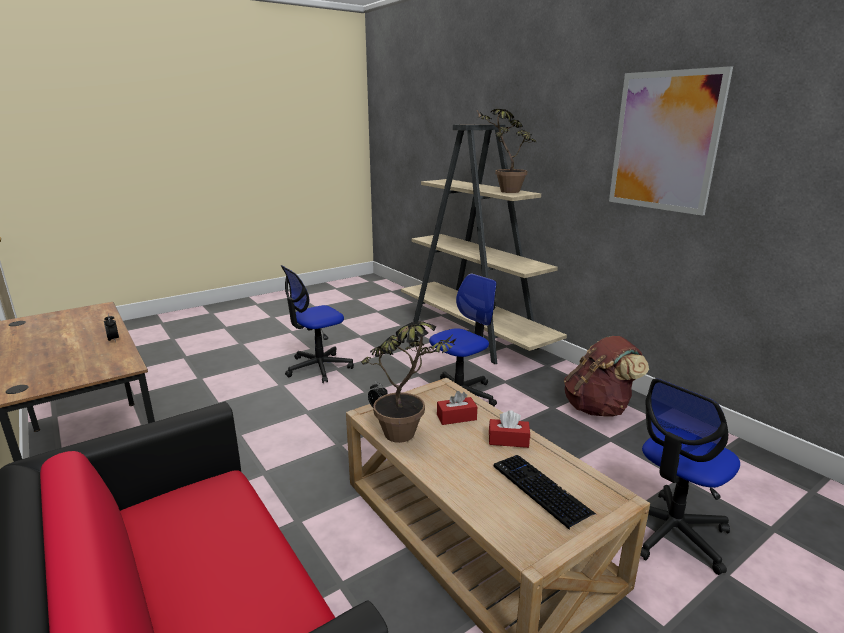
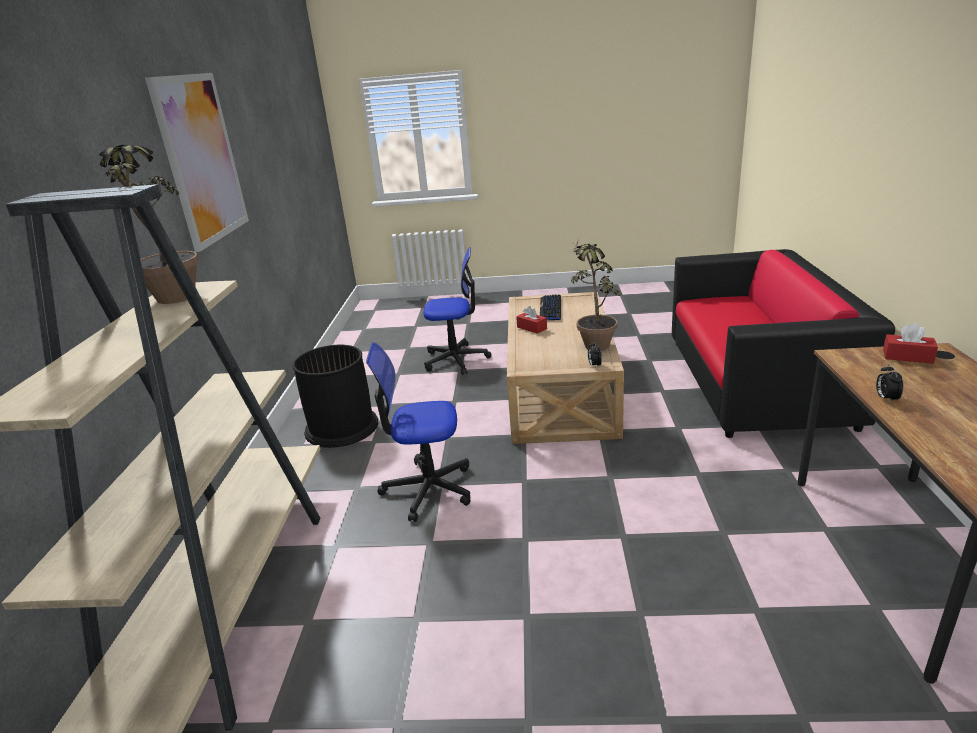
camera: 140 degrees left, 5 degrees up
office chair [281,265,354,383] -> none
red tissue box [437,391,477,425] -> red tissue box moved to [883,323,938,363]
brown backpack [564,336,649,417] -> black trash can [292,345,379,448]

